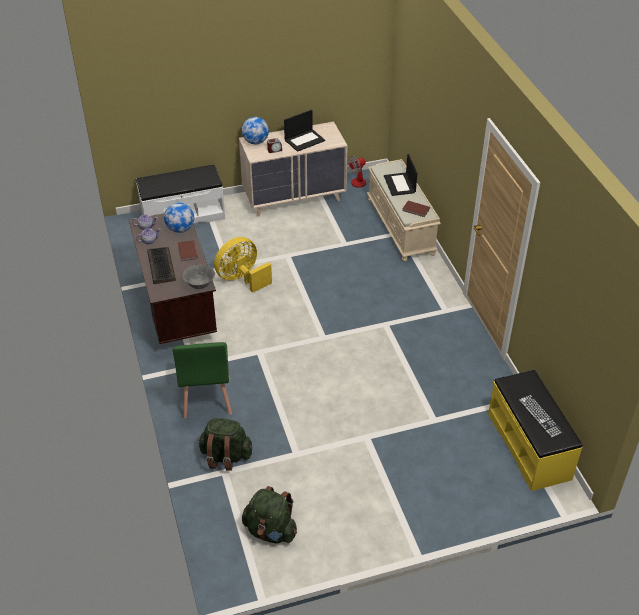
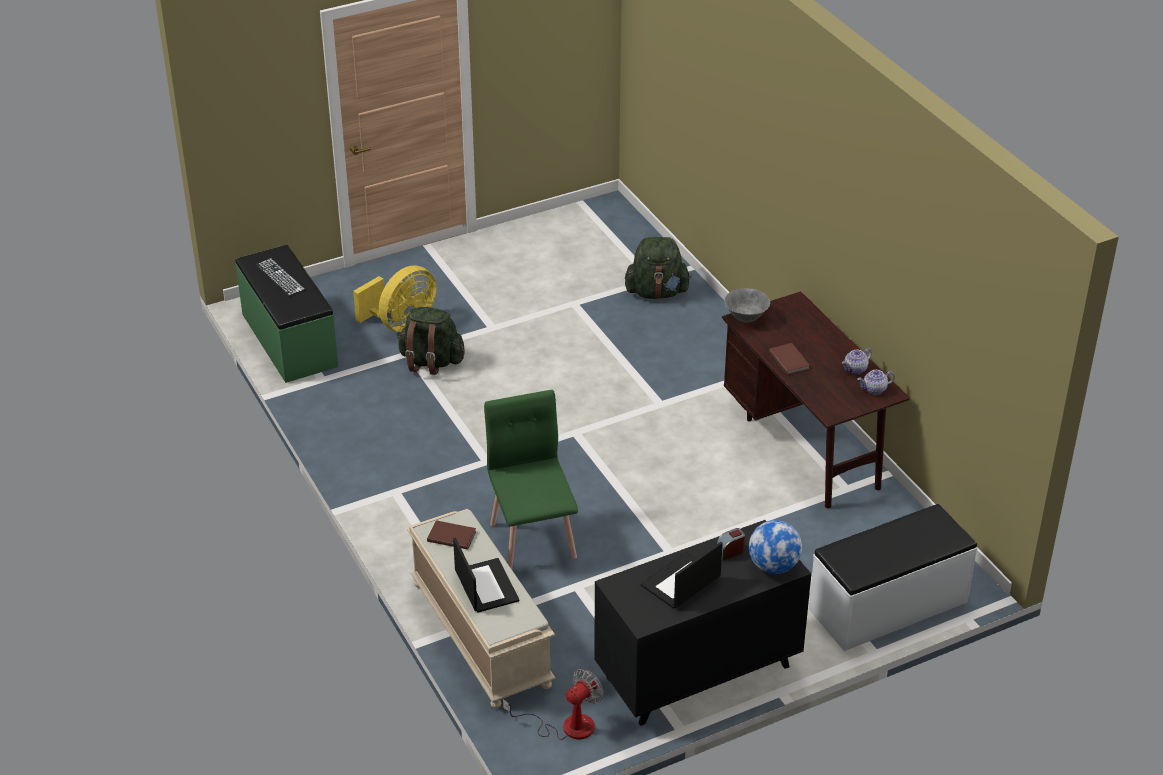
camera: 170 degrees right, 5 degrees down
keyboard [147,247,176,284] -> none
globe [164,202,194,233] -> none
green chair [173,342,232,418] -> green chair moved to [484,390,578,569]
yellow fan [214,237,272,293] -> yellow fan moved to [353,266,436,332]
beige dresser [239,122,348,217] -> black dresser [594,520,812,726]
green backpack [242,486,297,543] -> green backpack moved to [397,307,465,375]
yellow bench [488,370,582,491] -> green bench [235,245,338,383]

